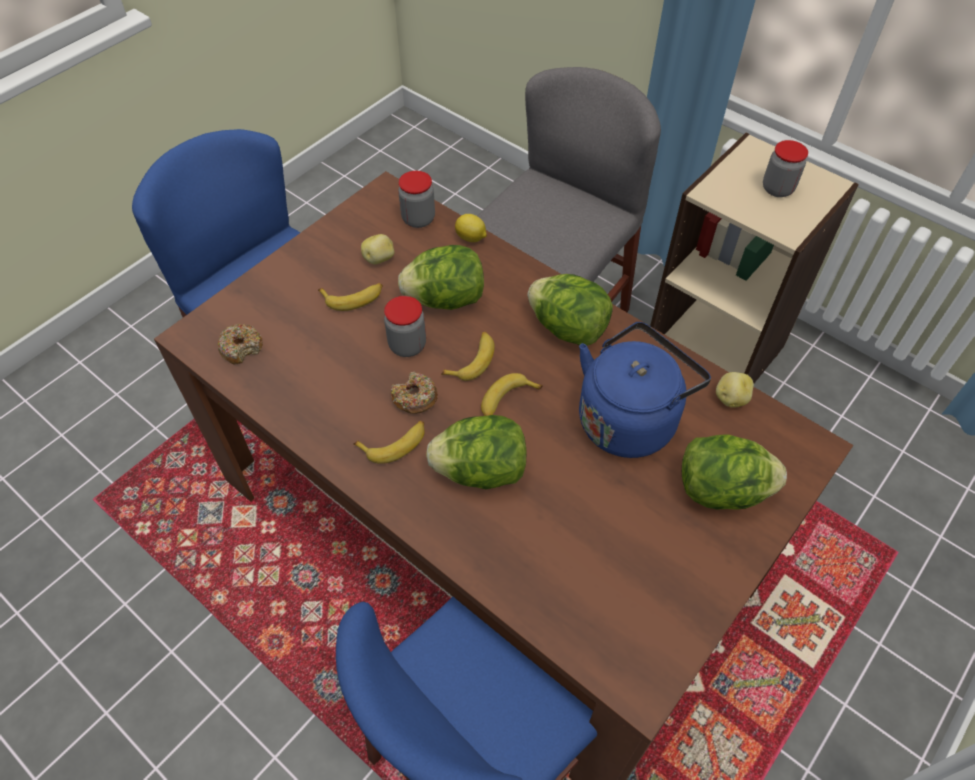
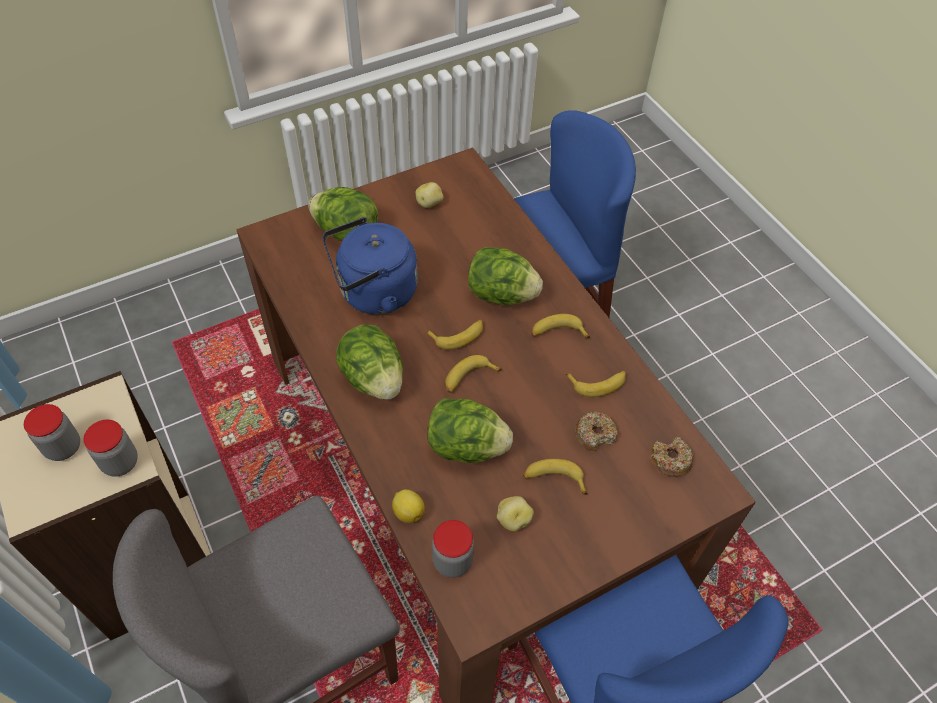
camera: 160 degrees left, 0 degrees up
jar [384,296,426,357] -> jar moved to [83,420,138,477]
donut [391,372,438,414] -> donut moved to [575,412,618,451]
potato [716,372,754,408] -> potato moved to [416,182,443,208]
none -> banana [565,371,626,397]

